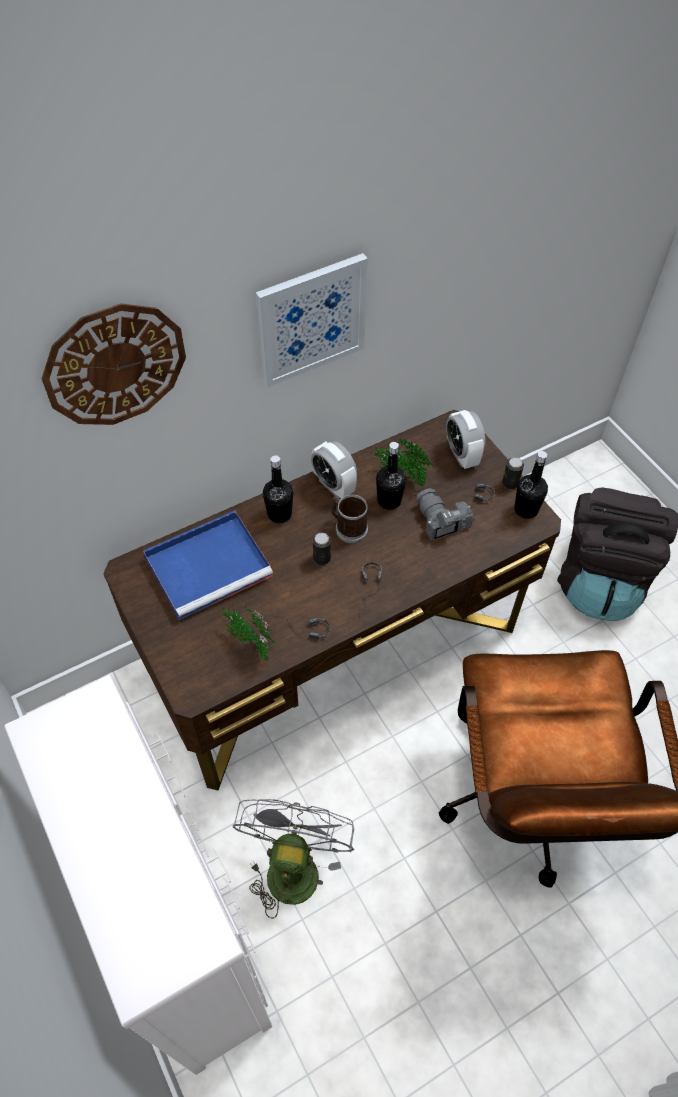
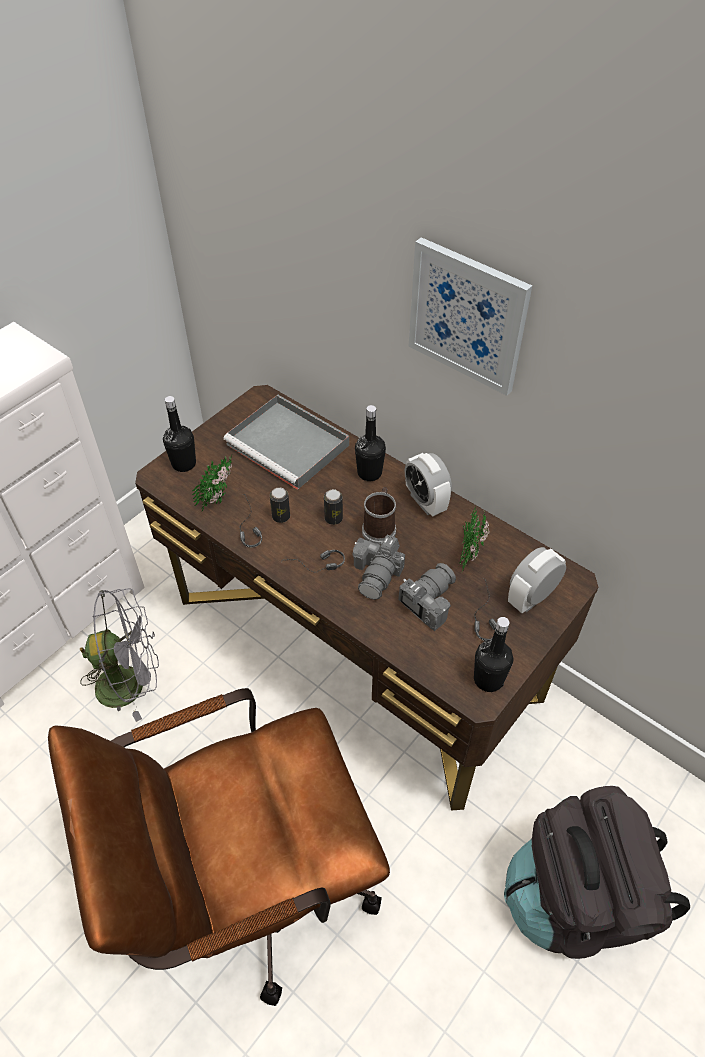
camera: 70 degrees right, 5 degrees down
wall clock [42,303,186,425] -> none
blue tray [143,510,273,620] -> grey tray [224,395,349,490]
alarm clock [311,441,357,498] -> alarm clock turned 60 degrees counterclockwise [405,453,452,517]
black bottle [376,442,406,510] -> black bottle moved to [163,396,196,472]
can [502,457,524,489] -> can moved to [270,487,290,523]
none -> camera [353,535,405,600]

